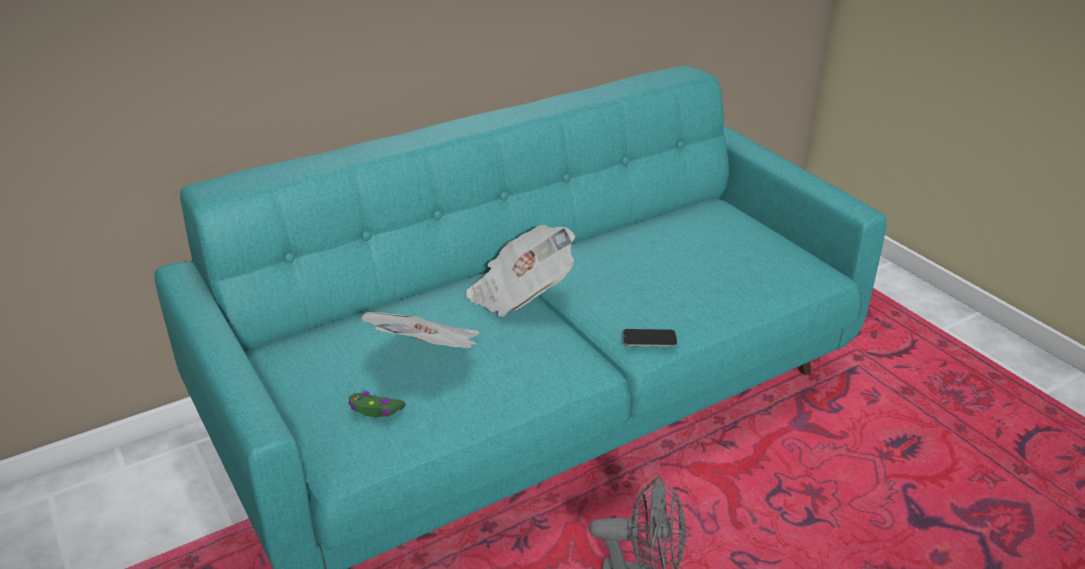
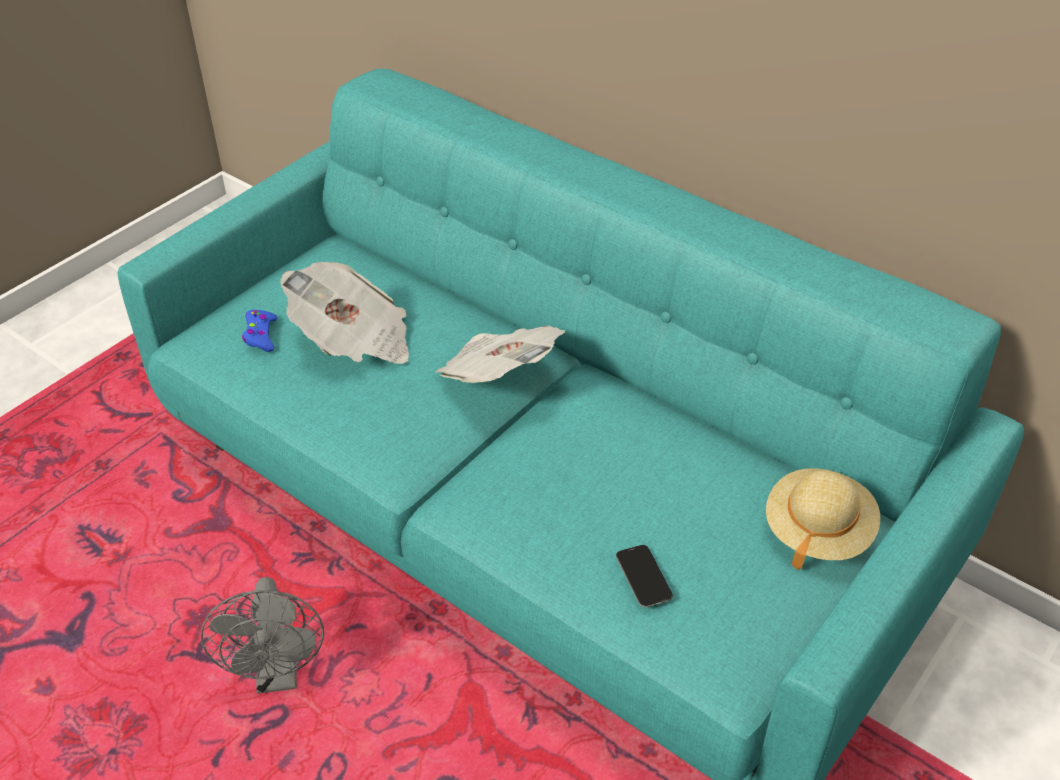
camera: 70 degrees right, 10 degrees up
green game controller [348,392,406,418] -> blue game controller [242,310,278,352]
phone [623,329,677,347] -> phone moved to [616,545,673,607]
none -> beige hat [766,468,880,570]

